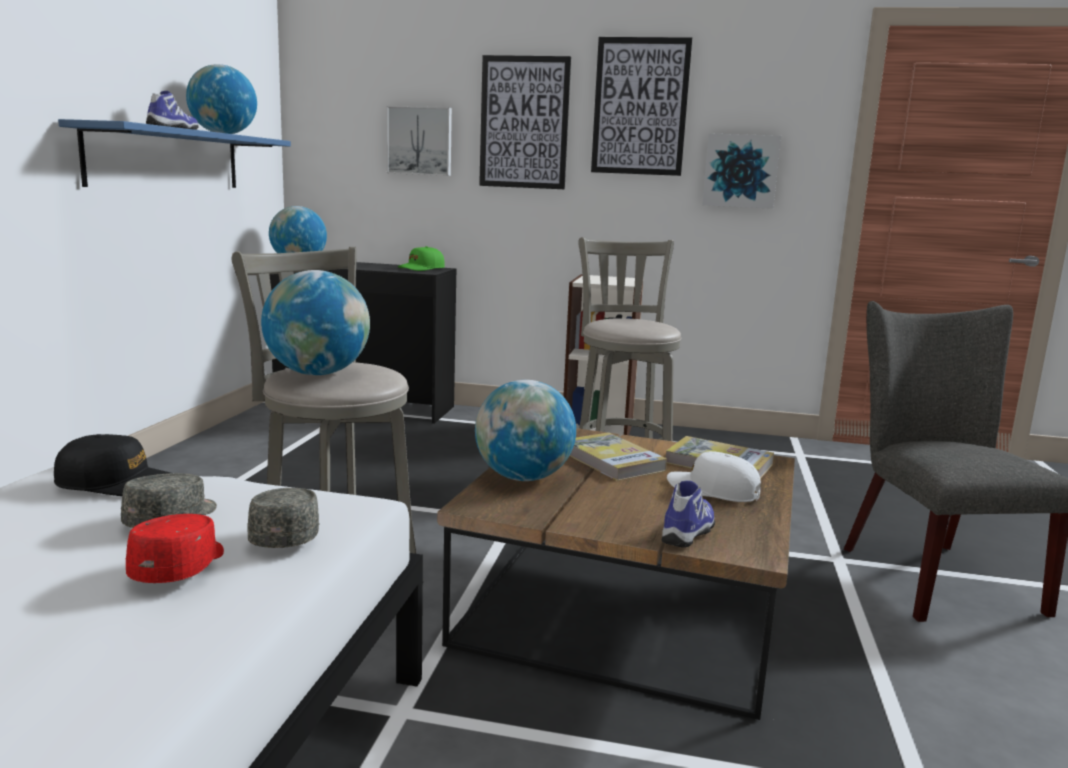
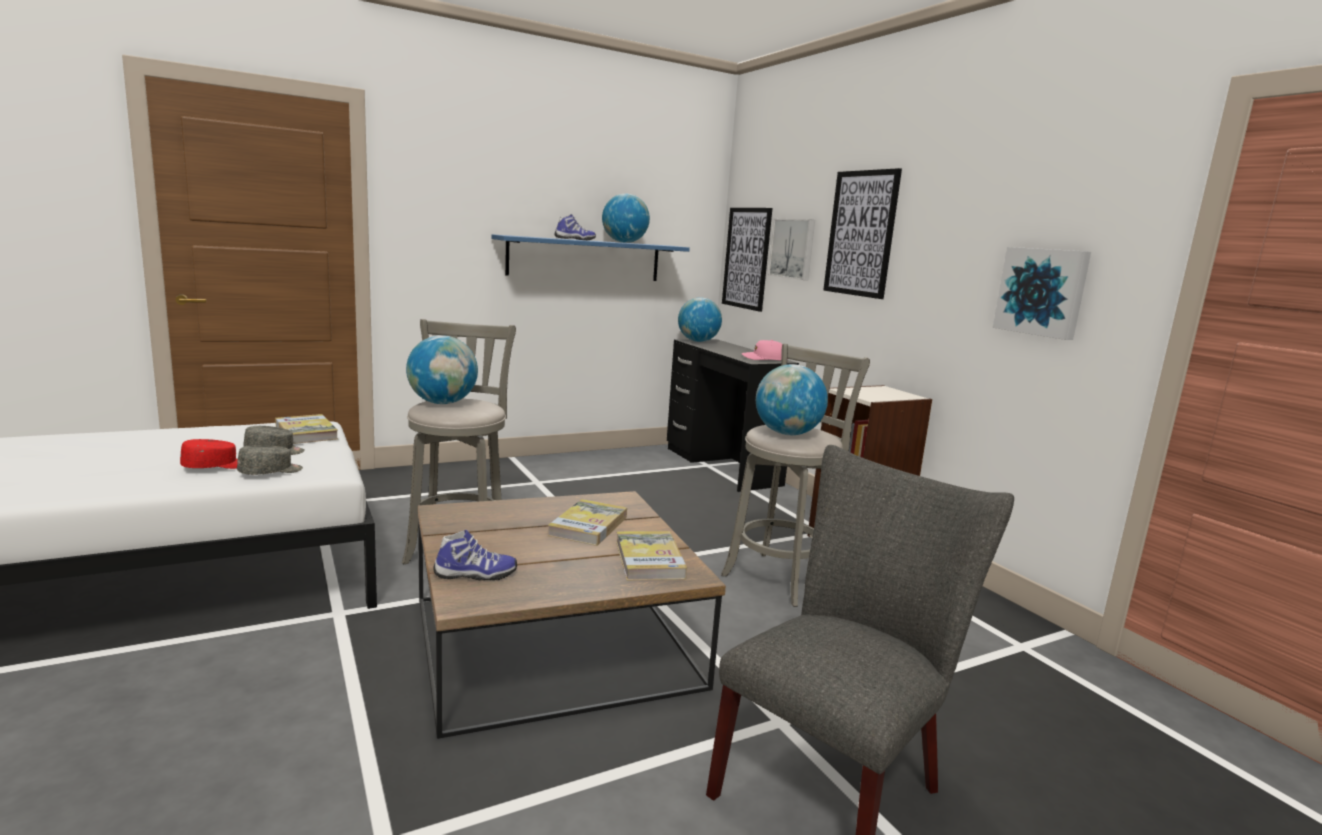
camera: 50 degrees right, 0 degrees up
black cap [54,434,171,496] -> book [275,414,338,444]
green cap [398,246,445,271] -> pink cap [742,340,788,360]
globe [475,380,576,481] -> globe moved to [756,364,828,435]
picture [591,37,692,176] -> picture moved to [722,208,773,312]
white cap [667,451,761,502] -> none

